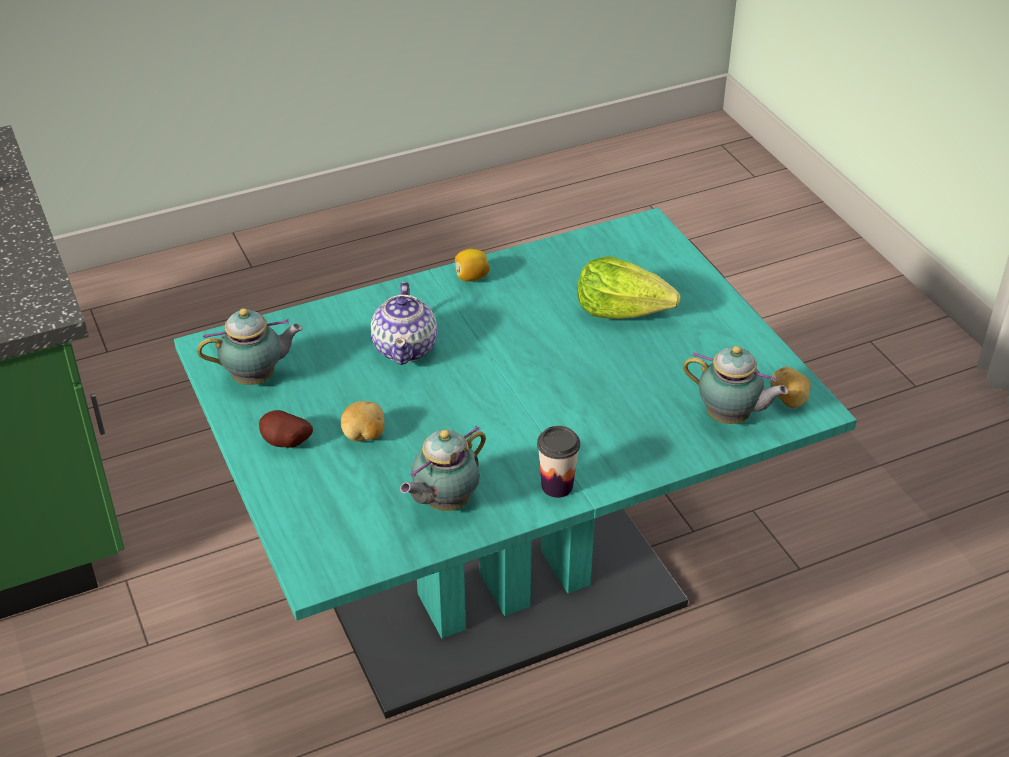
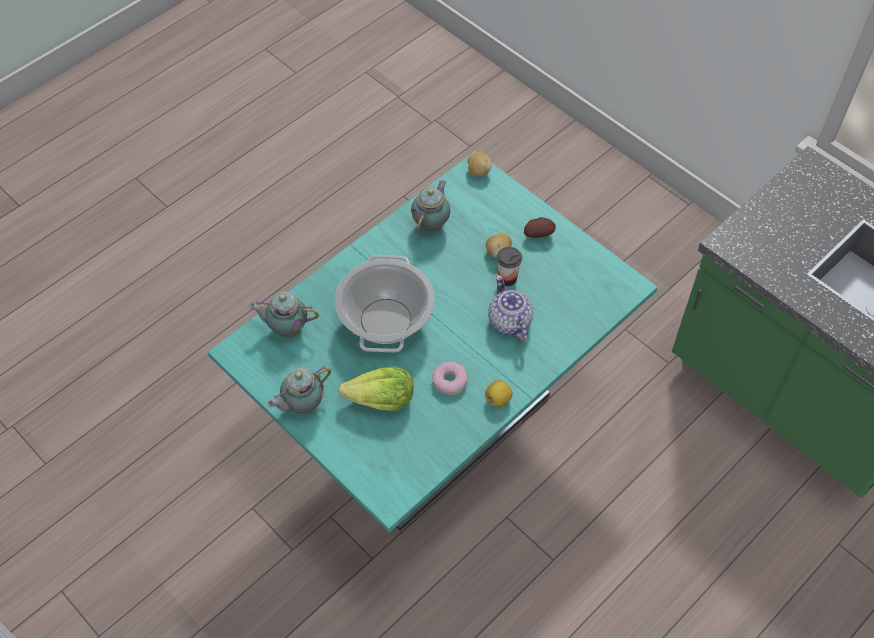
camera: 160 degrees right, 15 degrees up
teapot [197,308,303,385] -> teapot moved to [268,366,331,414]
cup [537,426,580,498] -> cup moved to [497,246,522,286]
potato [771,367,811,408] -> potato moved to [467,152,492,177]
none -> cooking pot [335,255,435,352]
none -> donut [432,362,467,395]

